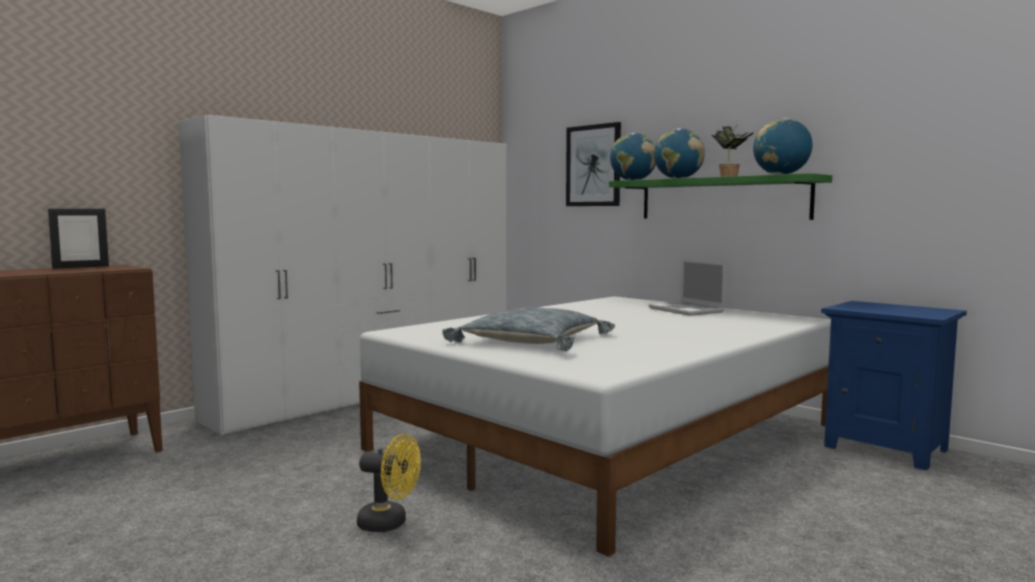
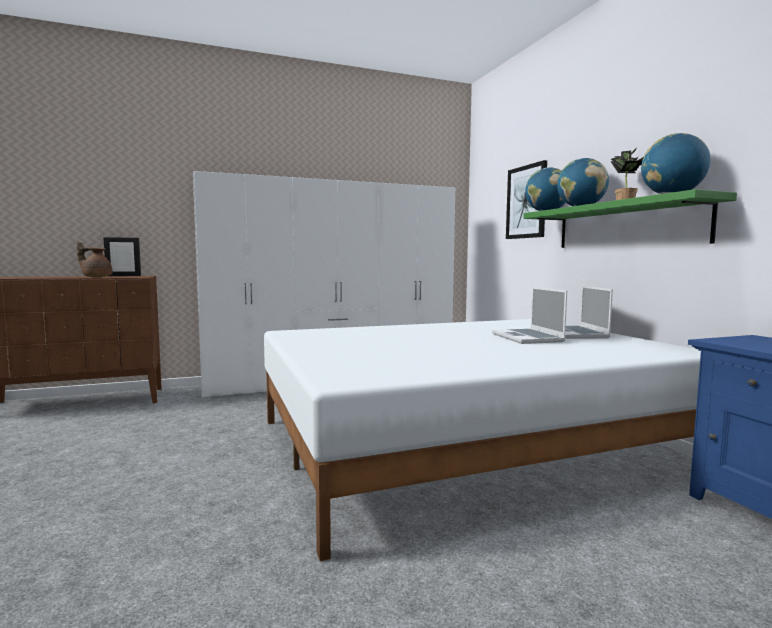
camera: 25 degrees right, 0 degrees up
yellow fan [357,434,421,532] -> none
pillow [442,307,615,352] -> none
none -> brown teapot [77,241,113,277]
none -> laptop [492,287,567,344]

